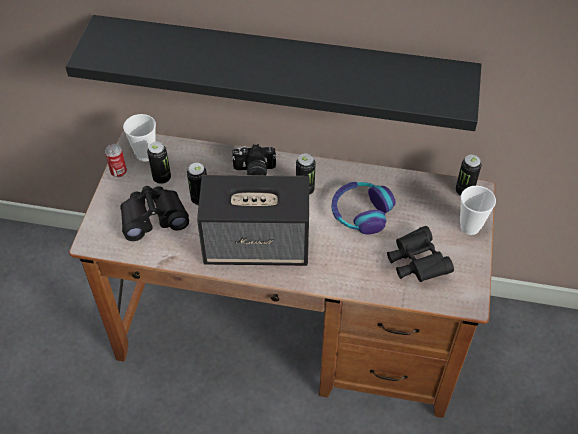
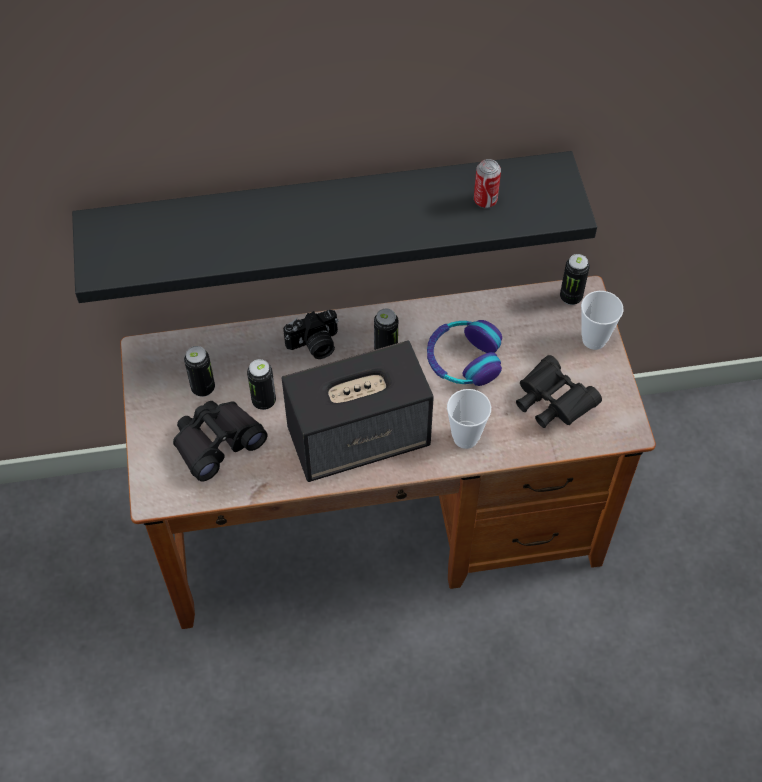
camera: 20 degrees left, 5 degrees up
can [105,144,127,177] -> can moved to [474,159,501,208]
cup [123,114,156,162] -> cup moved to [447,389,491,449]

